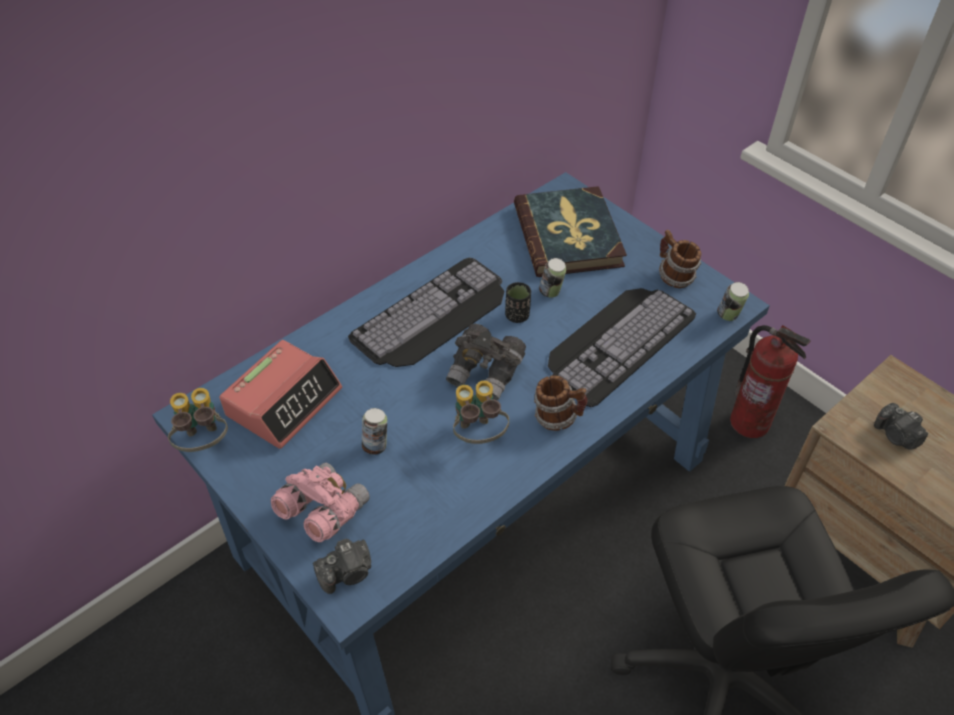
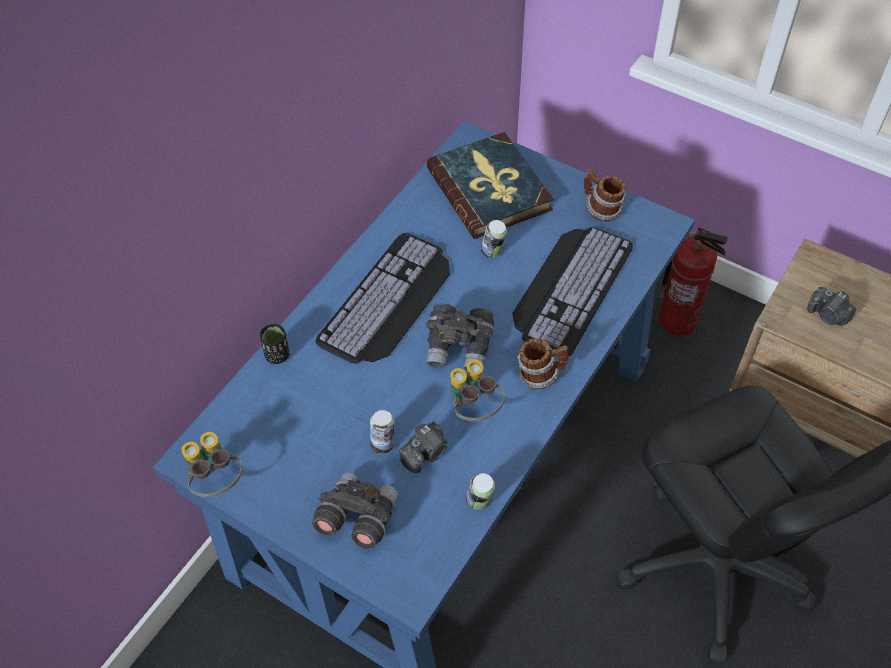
camera: 15 degrees left, 5 degrees up
alarm clock [219,340,342,449] -> none
pink binoculars [271,463,370,542] -> grey binoculars [312,473,398,549]
camera [313,539,371,594] -> camera moved to [399,421,447,473]
black cup [505,282,531,323] -> black cup moved to [260,324,290,364]
can [717,282,749,321] -> can moved to [466,473,495,510]

